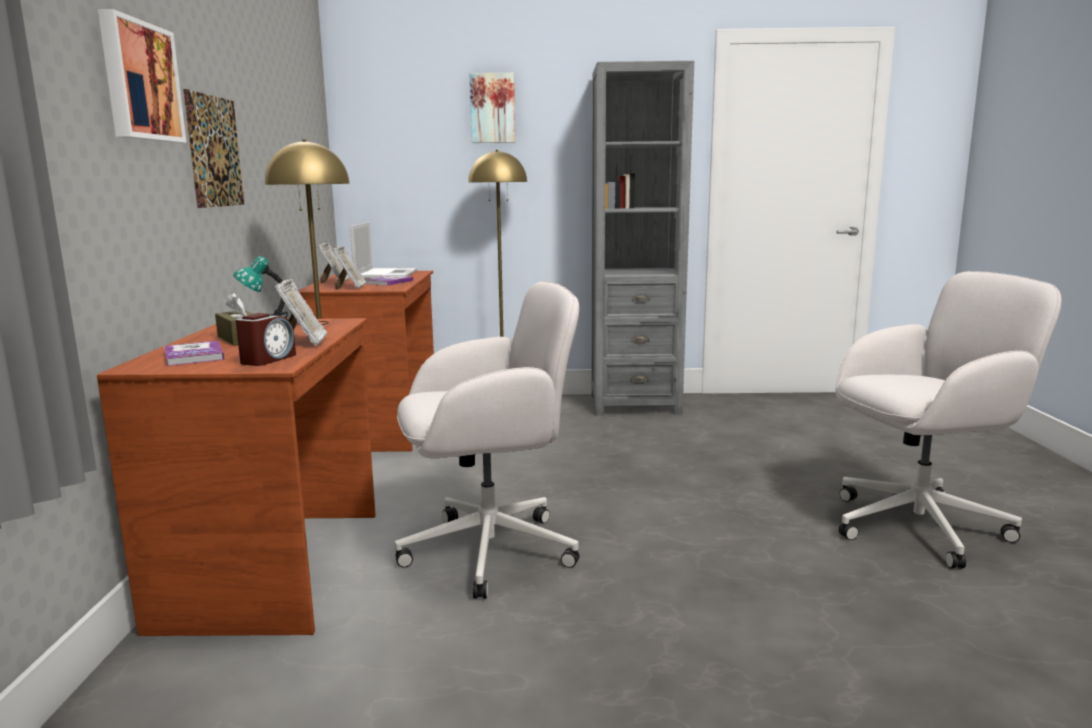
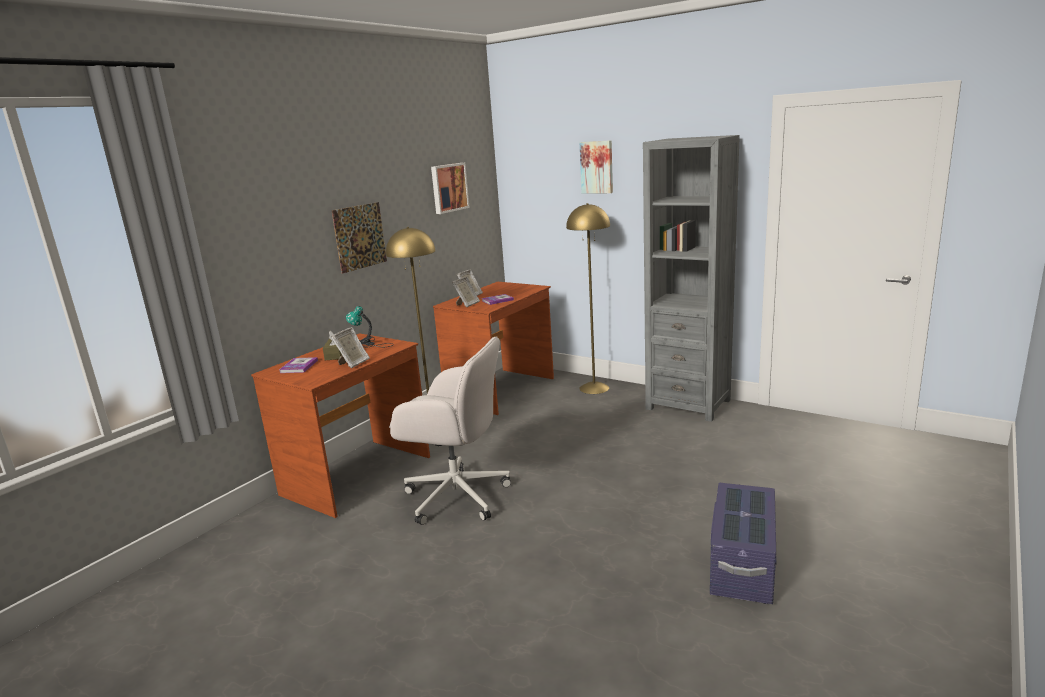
camera: 35 degrees right, 5 degrees up
picture [98,9,187,143] -> picture moved to [431,163,470,214]
alarm clock [236,313,296,366] -> none
laptop [350,222,418,279] -> none
white office chair [836,271,1061,569] -> purple storage box [710,483,777,604]

